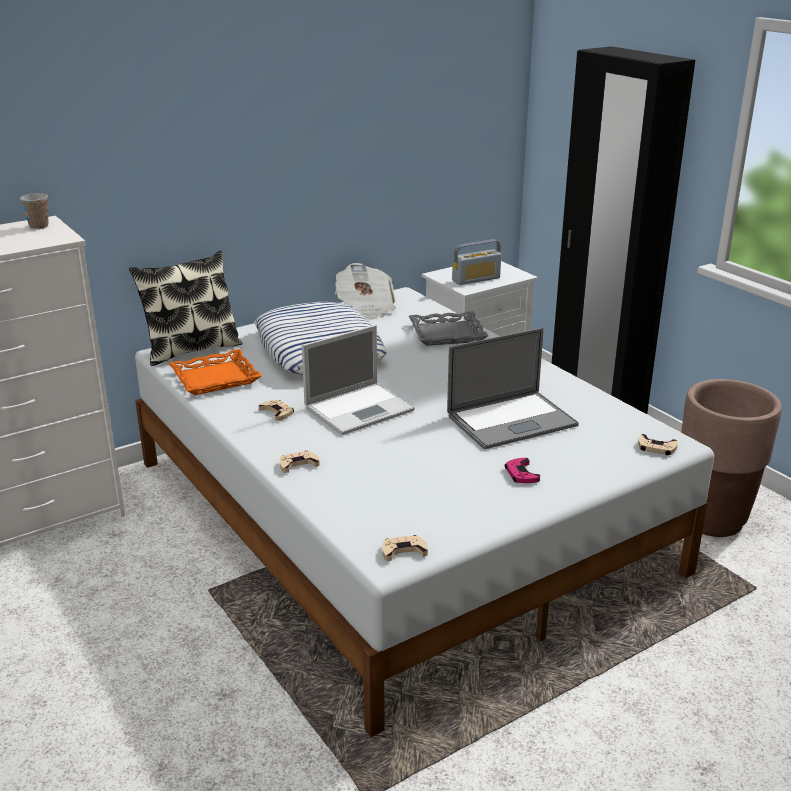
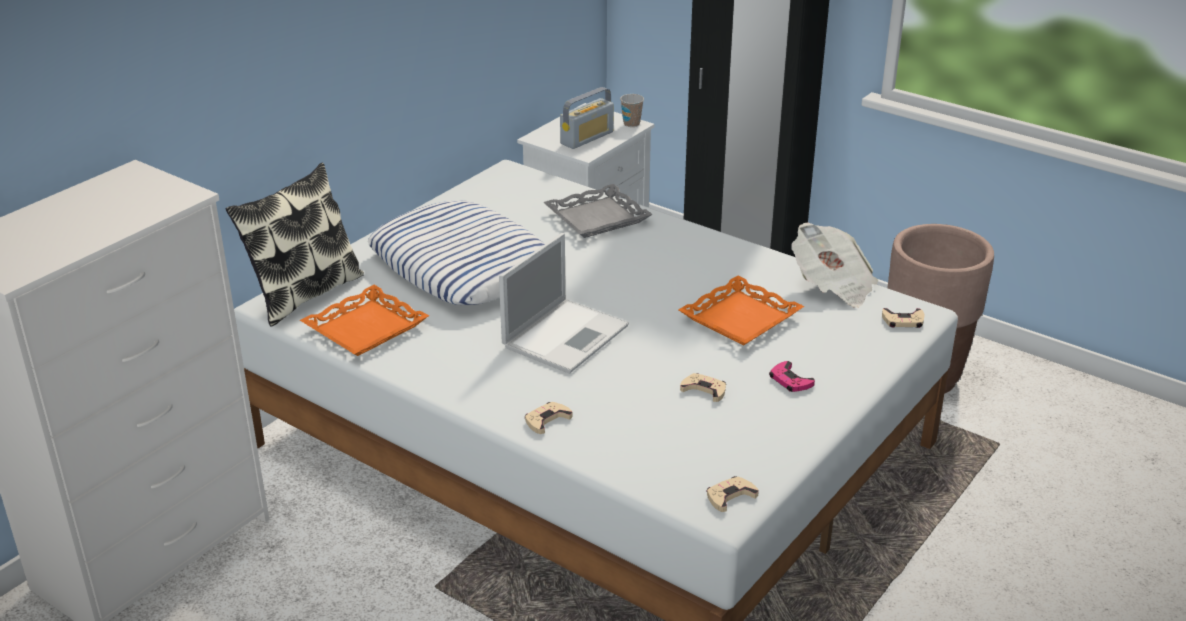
camera: 20 degrees left, 5 degrees up
cup [20,193,49,229] -> cup moved to [620,94,644,127]
beige game controller [259,400,294,421] -> beige game controller moved to [680,373,726,402]
newspaper [335,263,396,321] -> newspaper moved to [791,222,878,308]
laptop [447,328,579,449] -> orange tray [678,276,804,345]

